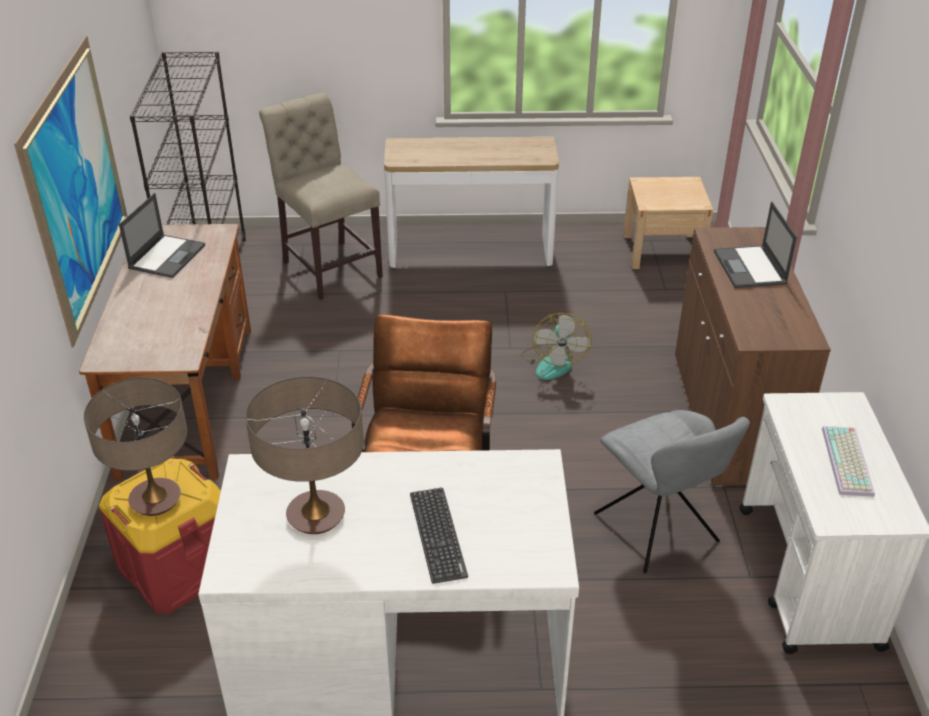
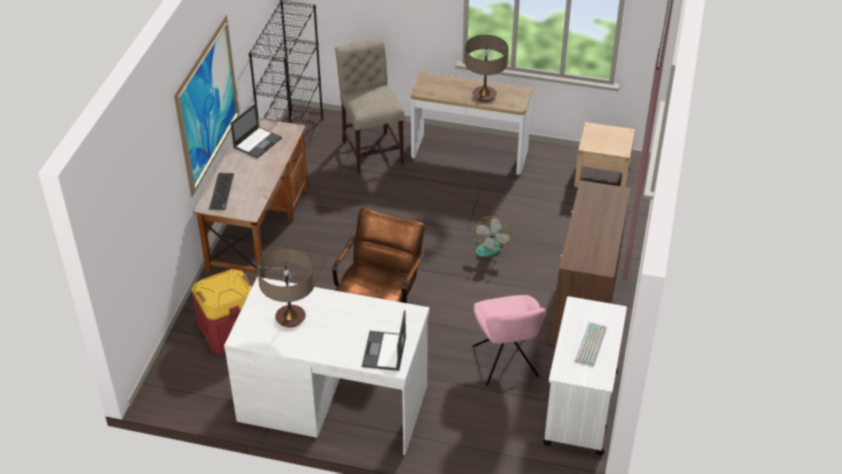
camera: 15 degrees right, 5 degrees up
table lamp [84,378,187,516] -> table lamp moved to [464,35,509,102]
keyboard [410,488,468,584] -> keyboard moved to [209,173,234,210]
grey chair [594,410,750,573] -> pink chair [473,295,546,386]
laptop [714,201,797,288] -> laptop moved to [362,310,406,371]

